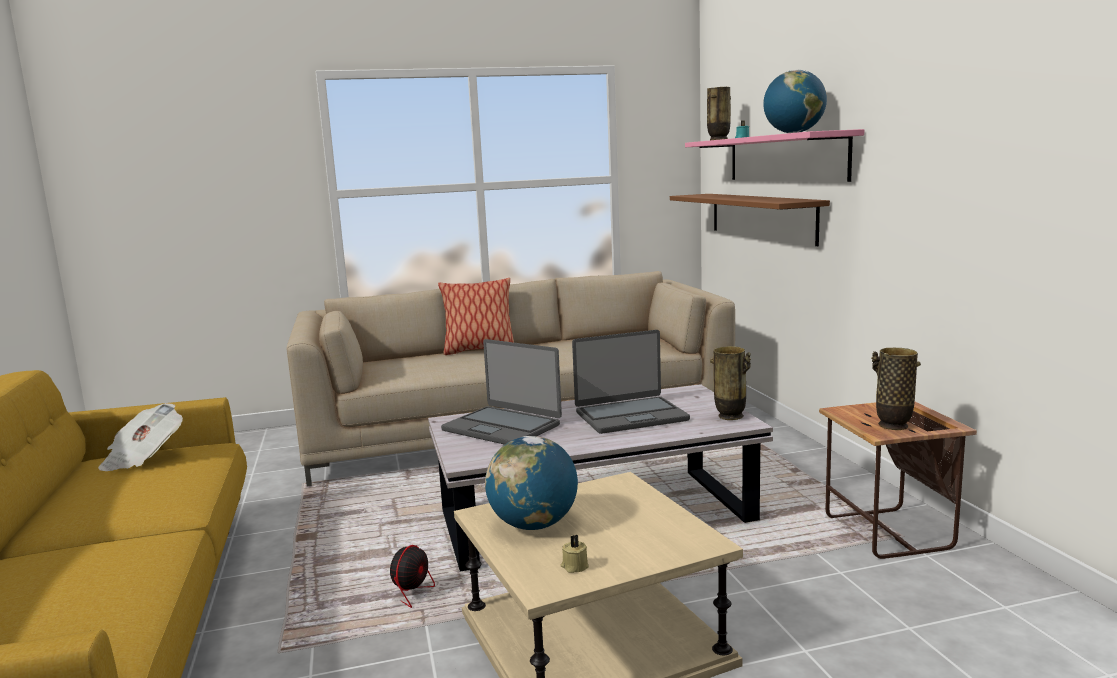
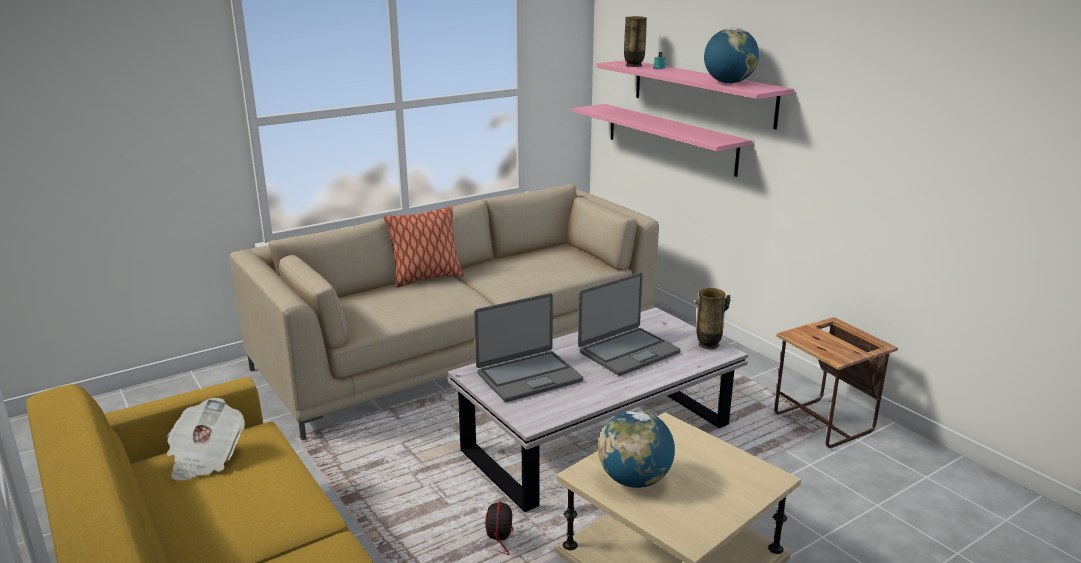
camera: 20 degrees left, 10 degrees up
laptop [441,339,562,445] -> laptop turned 45 degrees counterclockwise [474,293,583,402]
beige candle [561,535,589,573] -> none
brown shelf [670,194,830,246] -> pink shelf [572,104,752,177]
vase [871,348,921,430] -> none

